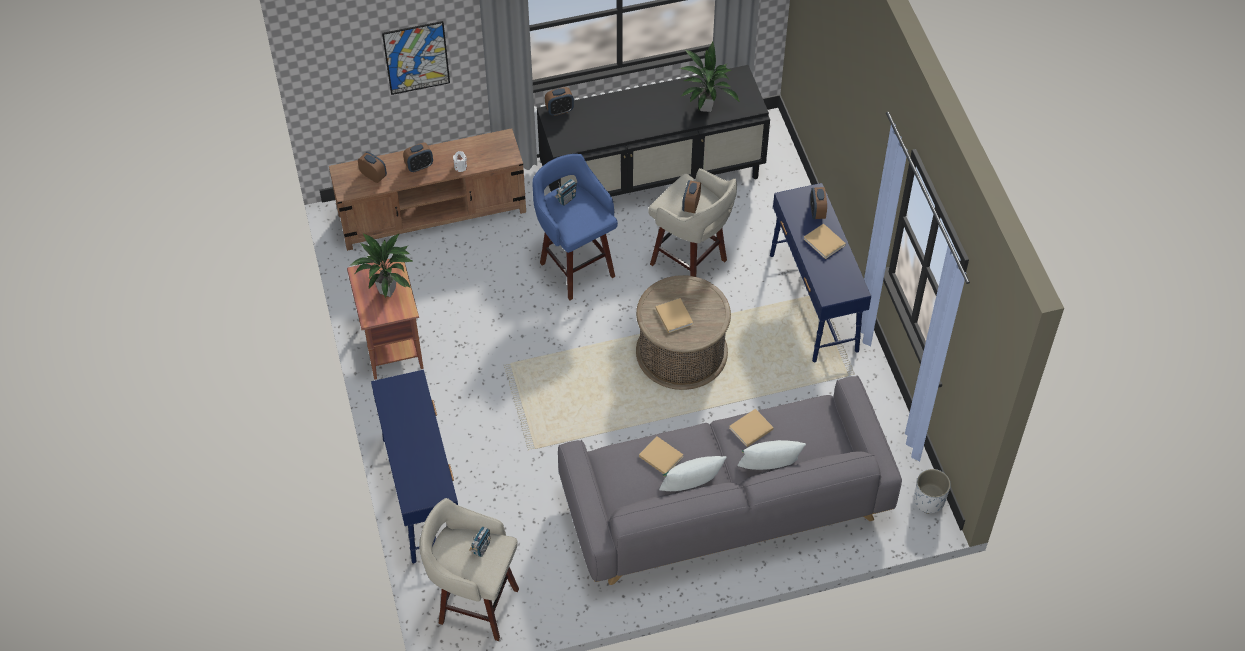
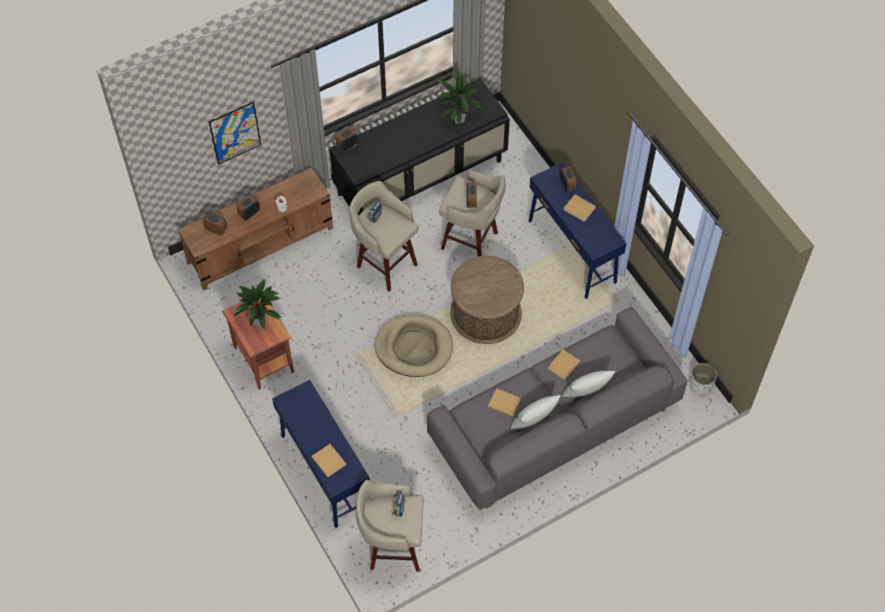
camera: 15 degrees left, 5 degrees up
blue stool [532,154,618,300] -> beige stool [349,181,419,292]
beige book [655,298,693,333] -> beige book moved to [312,444,346,477]
none -> beige dog bed [375,314,453,377]

